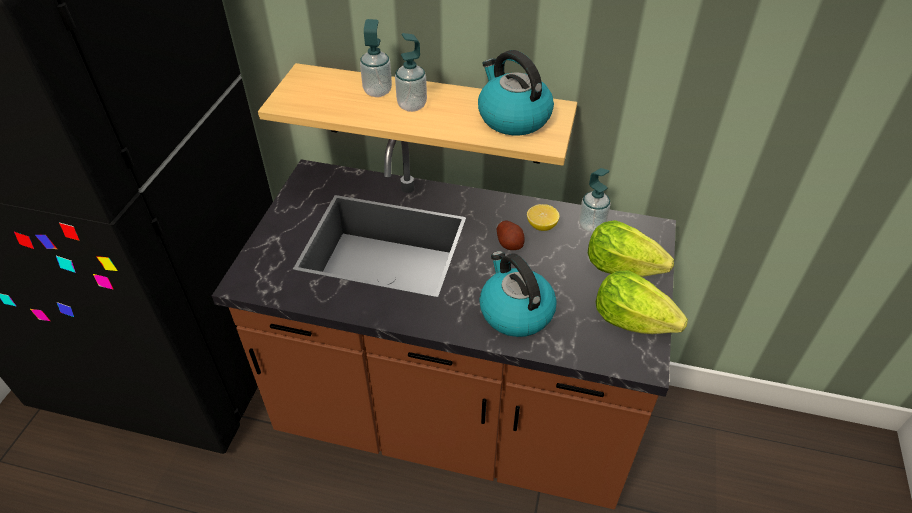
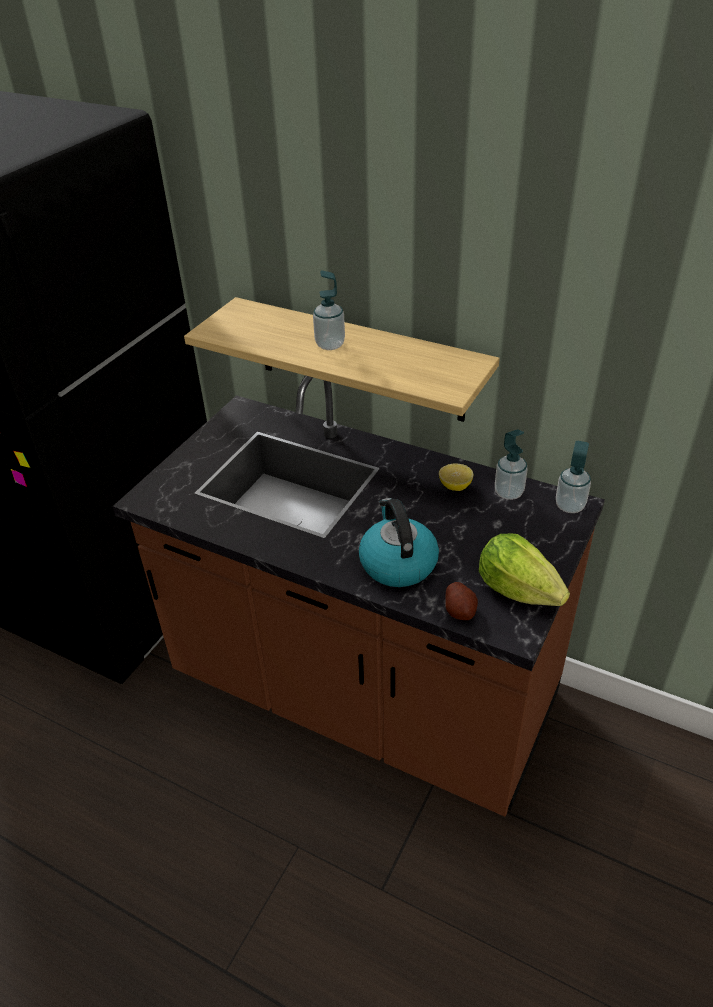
camera: 15 degrees right, 5 degrees down
soap dispenser [360,19,392,97] -> soap dispenser moved to [556,441,591,513]
kettle [478,50,554,135] -> none
potato [497,220,525,250] -> potato moved to [445,582,478,620]
lettuce [588,220,674,277] -> none

